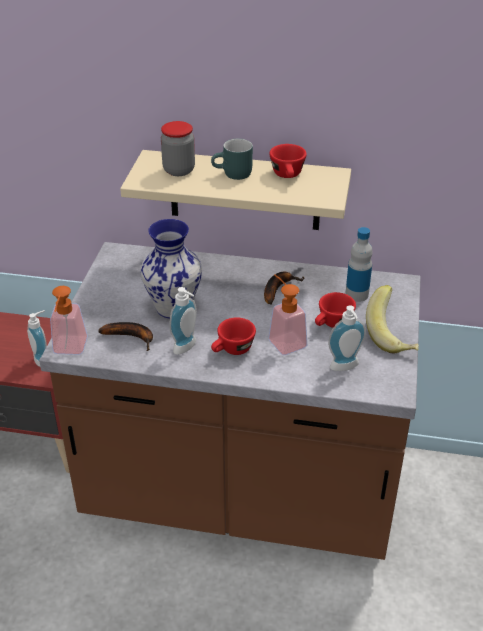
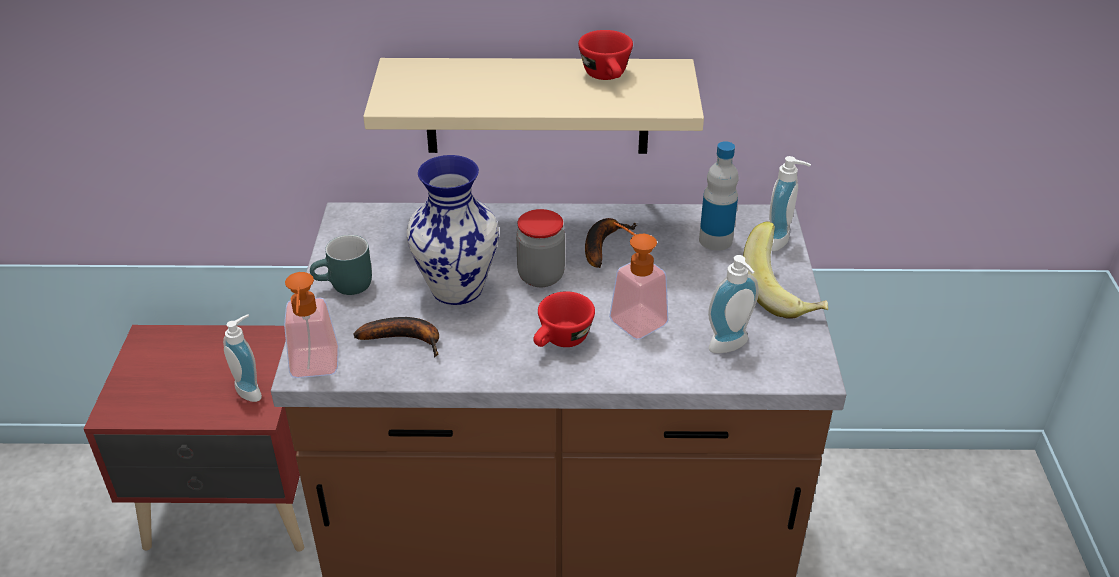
camera: 10 degrees left, 0 degrees up
jar [161,121,195,176] -> jar moved to [516,209,565,287]
soap dispenser [169,287,197,355] -> soap dispenser moved to [769,156,811,251]
turquoise mug [211,139,253,180] -> turquoise mug moved to [310,235,372,295]
red cup [315,292,356,328] -> none

